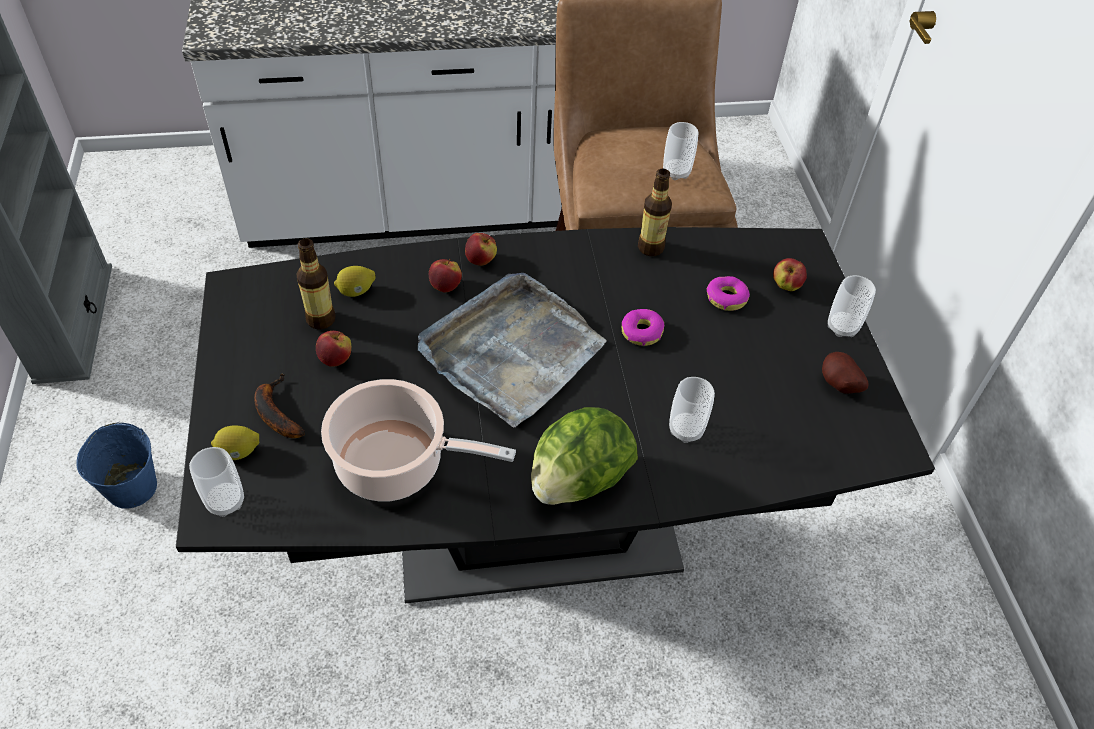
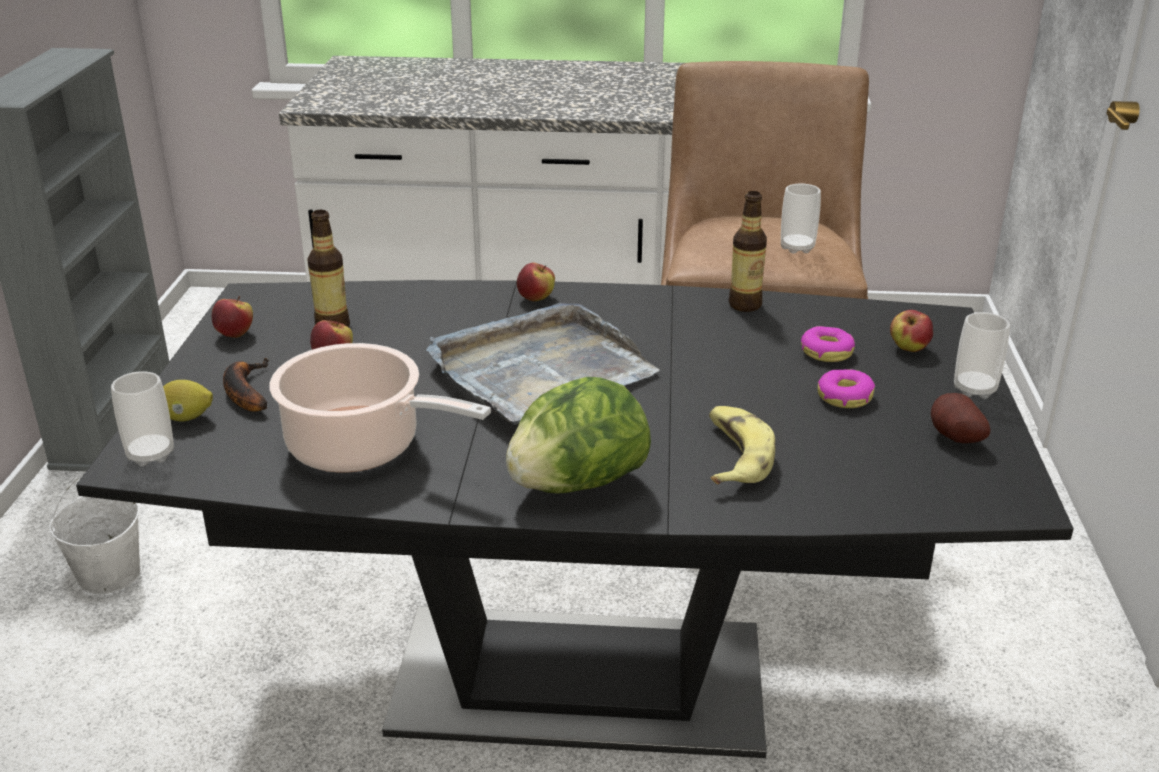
camera: 15 degrees right, 20 degrees down
blue bucket [76,423,157,509] -> white bucket [49,473,140,594]
lemon [334,266,375,297] -> none
apple [429,258,462,292] -> apple moved to [212,296,253,338]
donut [622,309,664,346] -> donut moved to [818,369,875,408]
cup [669,377,715,443] -> banana [709,406,776,484]

